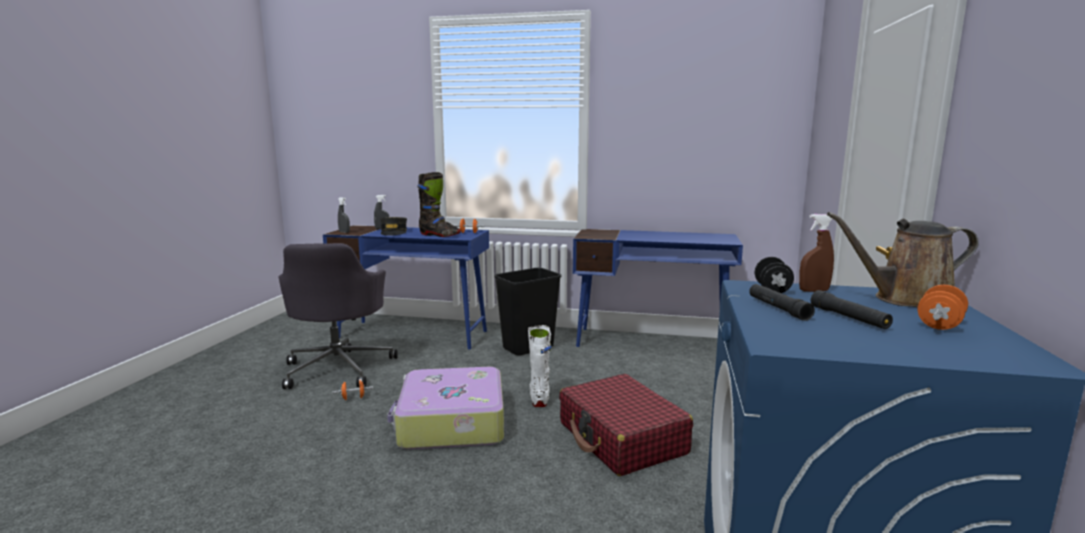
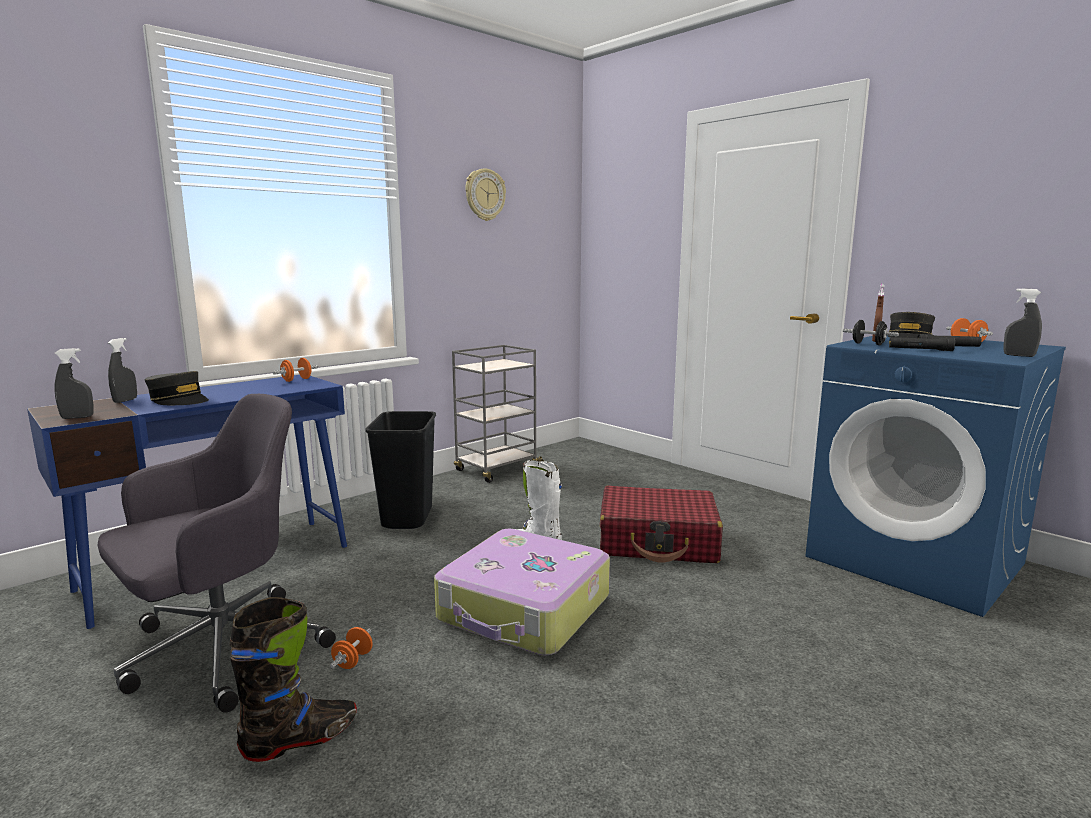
camera: 55 degrees left, 0 degrees up
grey office chair [279,243,398,389] -> grey office chair turned 75 degrees counterclockwise [98,394,336,713]
black boot [417,172,461,237] -> black boot moved to [229,597,357,762]
blue desk [573,229,743,347] -> grey cart [452,345,544,483]
brown watering can [827,212,979,307] -> grey cap [888,312,935,338]
none -> wall clock [465,168,506,221]
none -> grey spray bottle [1003,288,1042,357]

